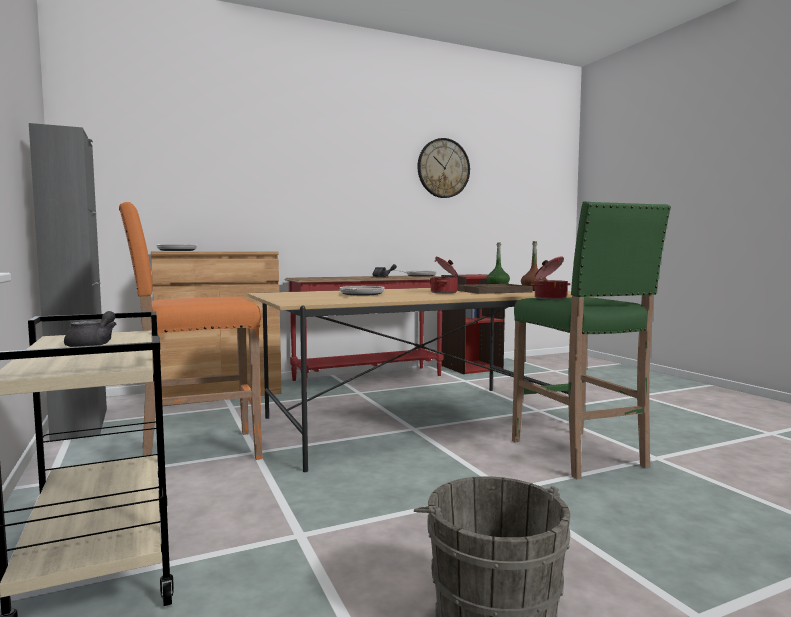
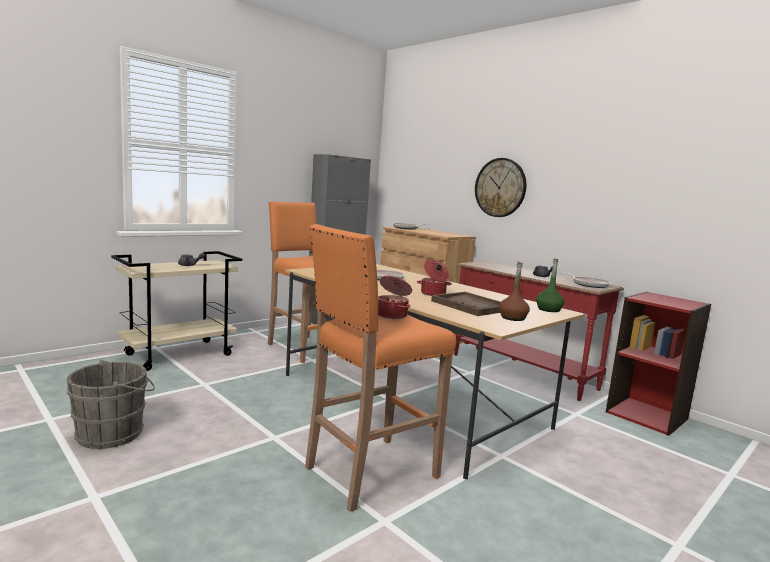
camera: 70 degrees right, 5 degrees up
wall clock [417,138,470,198] -> wall clock moved to [475,158,526,217]
green stool [512,201,671,479] -> orange stool [305,224,456,512]

